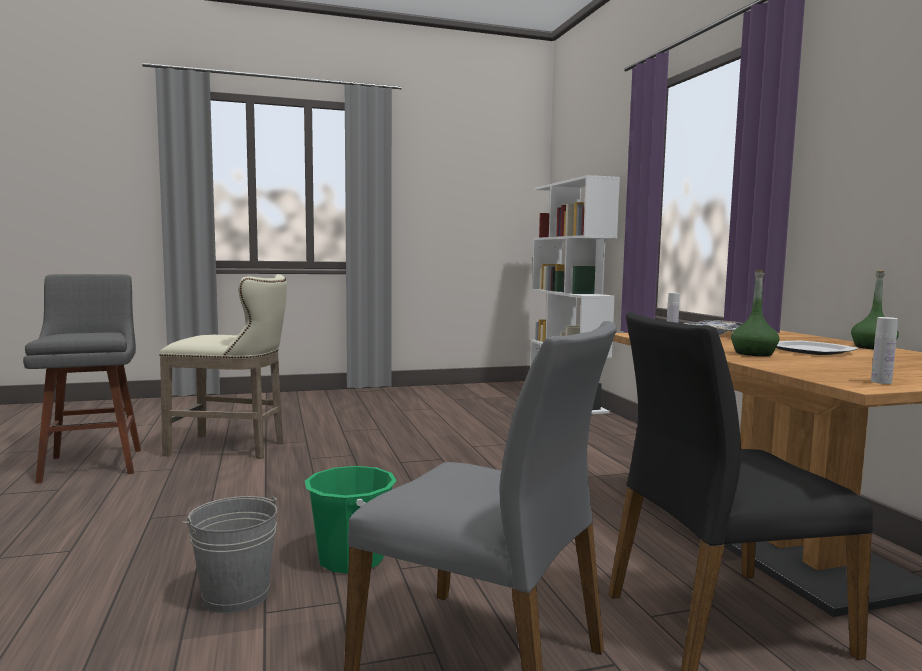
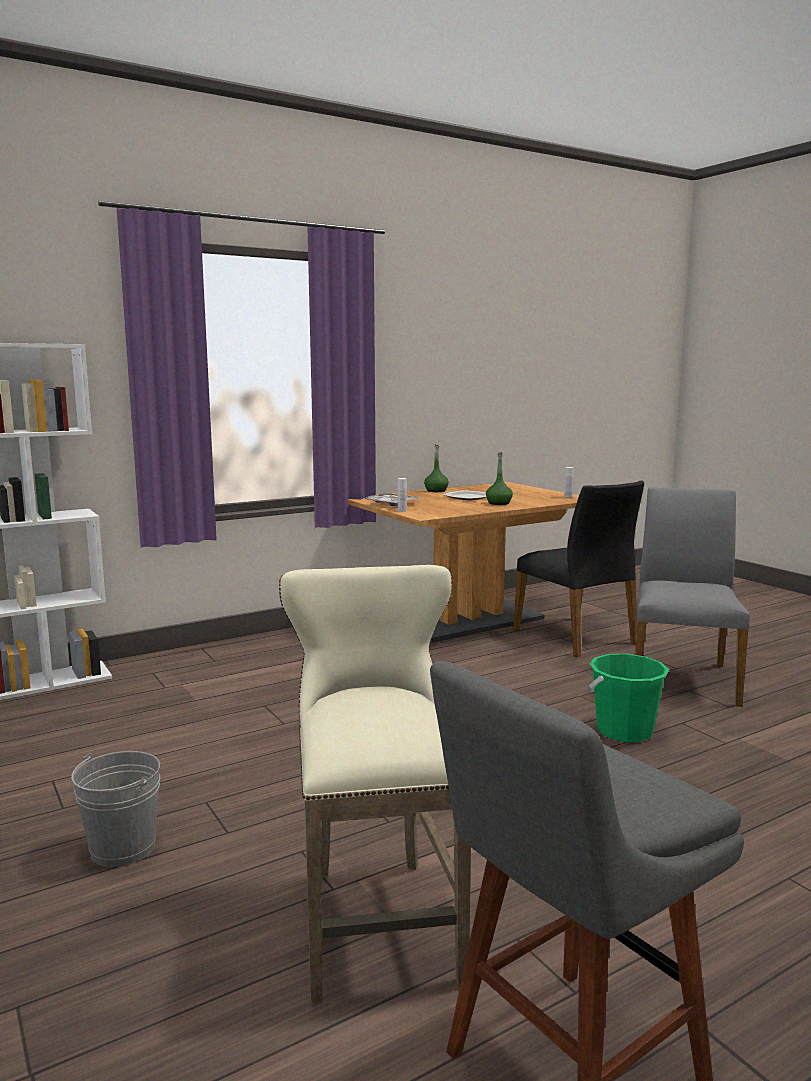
camera: 105 degrees left, 5 degrees up
grey bucket [182,496,277,613] -> grey bucket moved to [71,751,160,867]

